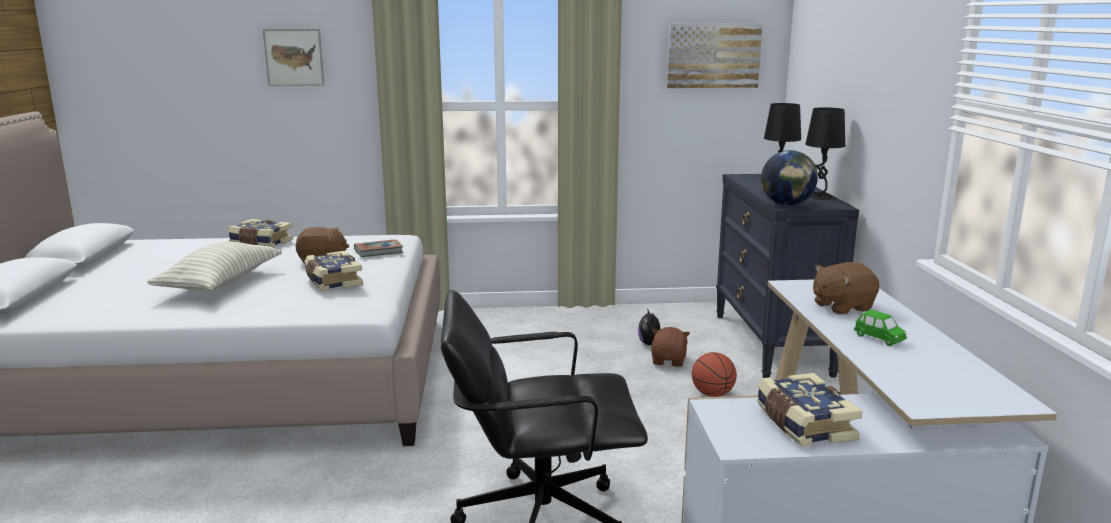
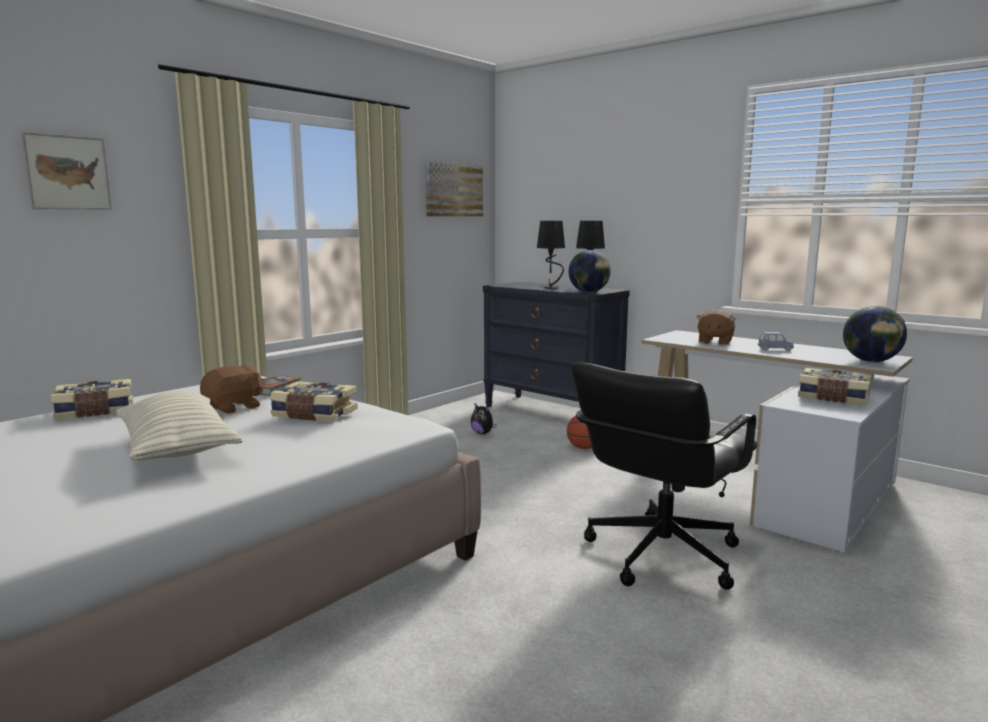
camera: 45 degrees left, 5 degrees down
brown plush toy [651,327,690,367] -> none
green toy car [854,309,907,346] -> blue toy car [758,332,794,351]
none -> globe [843,306,907,362]

